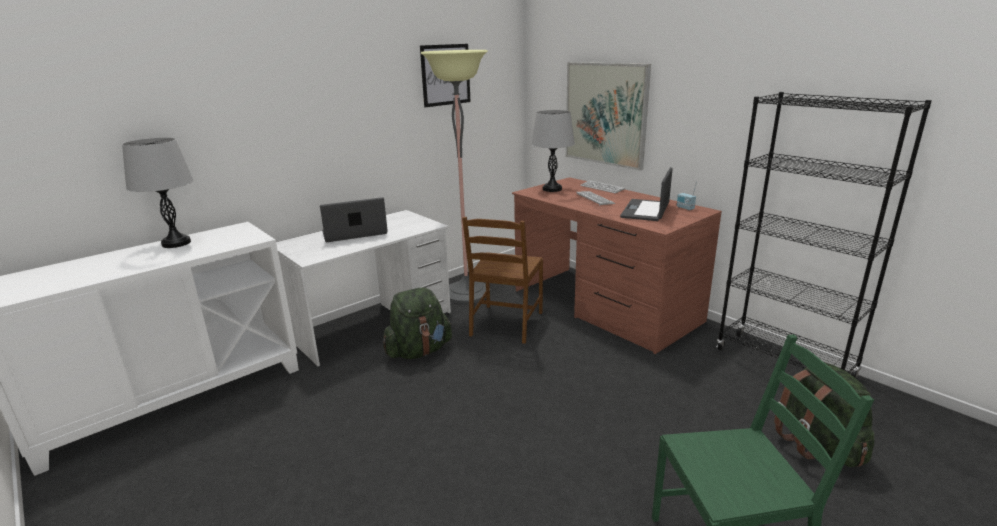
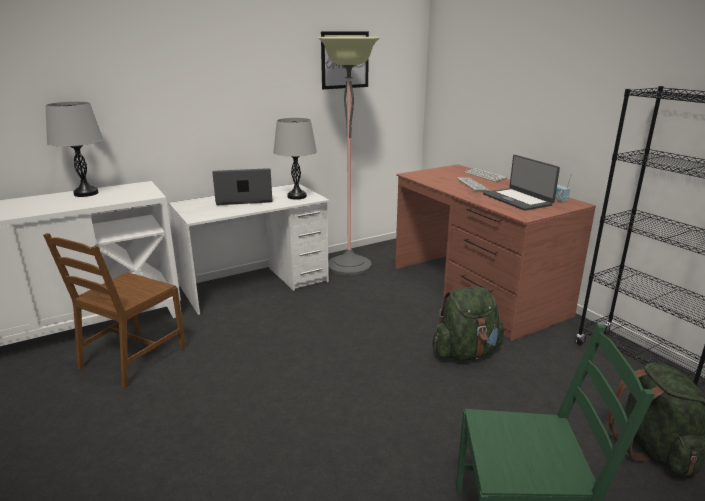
camera: 10 degrees right, 0 degrees up
green backpack [383,288,452,359] -> green backpack moved to [432,286,504,361]
brown chair [462,217,543,344] -> brown chair moved to [43,233,186,388]
grey table lamp [531,110,575,192] -> grey table lamp moved to [273,118,317,200]
picture [565,62,651,170] -> none
laptop [620,167,673,221] -> laptop turned 60 degrees counterclockwise [483,155,560,211]

